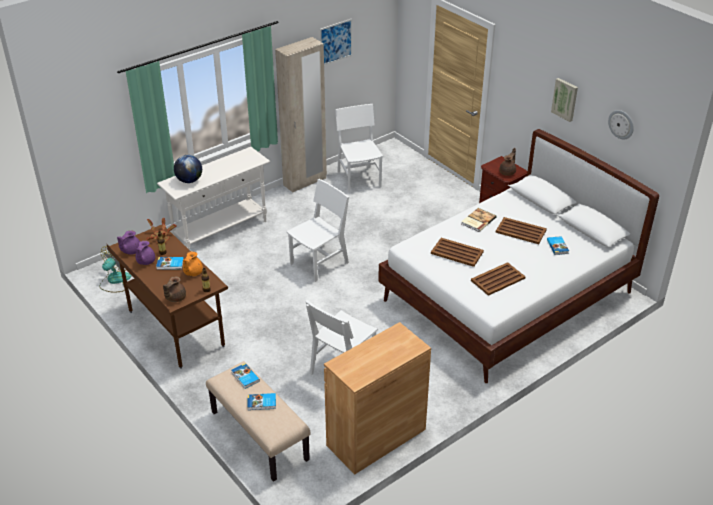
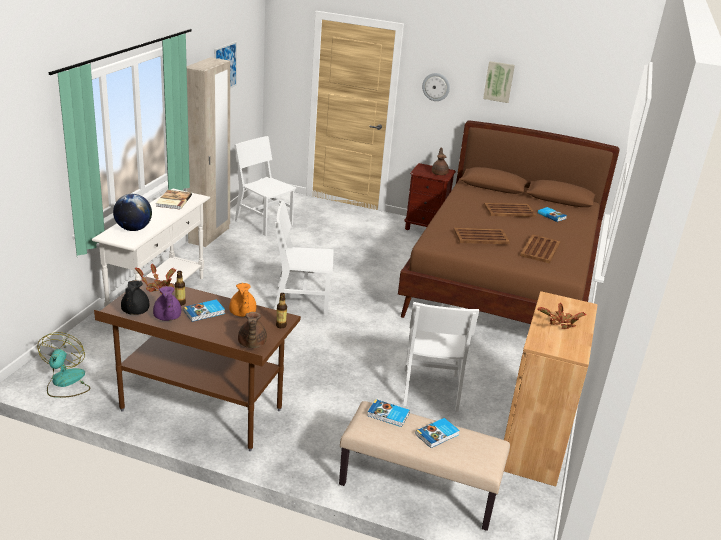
camera: 35 degrees left, 10 degrees down
purple teapot [117,230,140,255] -> black teapot [121,280,150,315]
white chair [286,179,349,282] -> white chair turned 105 degrees counterclockwise [274,201,334,316]
white bed [378,129,659,383] -> brown bed [398,120,619,324]
book [461,208,496,232] -> book moved to [156,190,192,209]
wall clock [608,110,634,140] -> wall clock moved to [422,73,450,101]
none -> potted plant [537,303,586,329]

